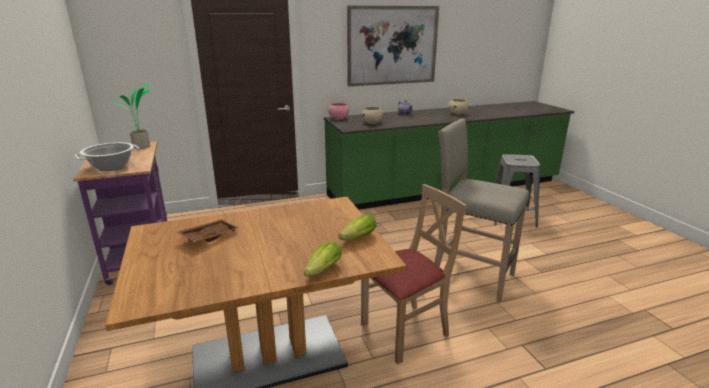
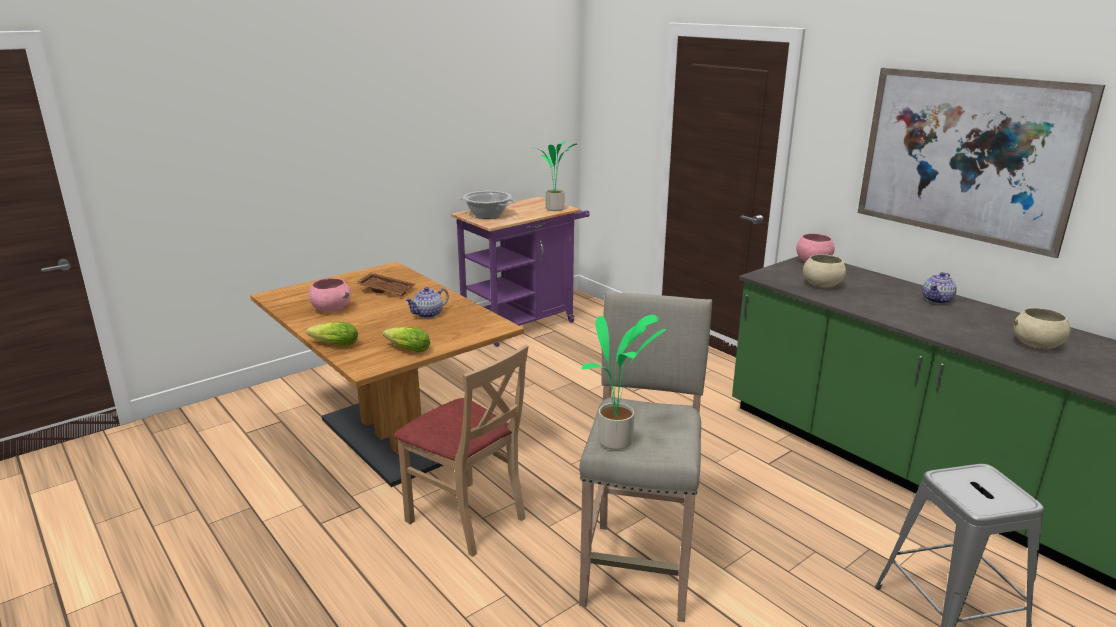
camera: 70 degrees right, 0 degrees up
none -> pink bowl [309,278,351,312]
none -> teapot [405,287,449,318]
none -> potted plant [582,315,666,450]

